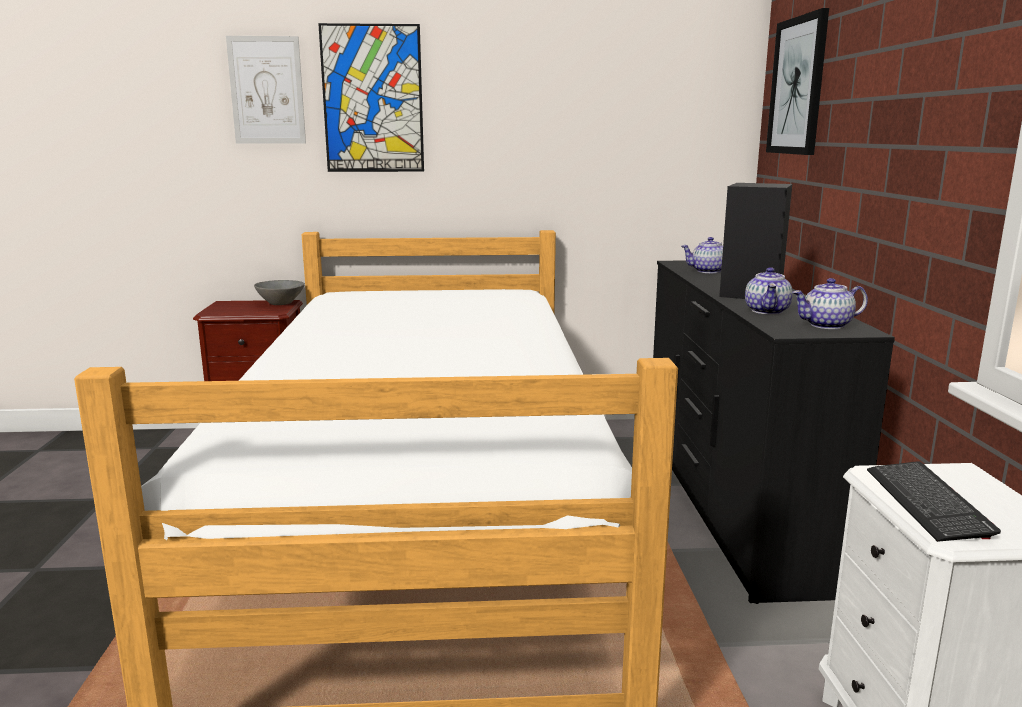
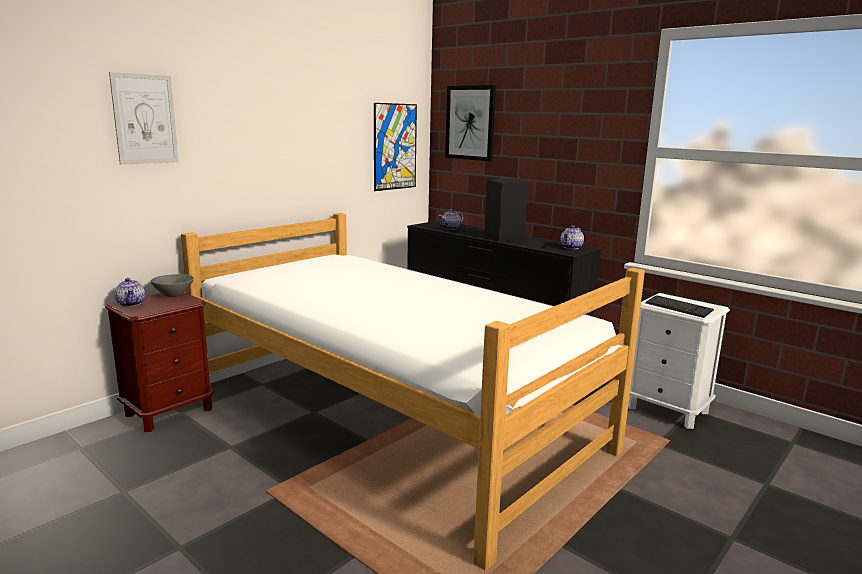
camera: 45 degrees left, 0 degrees up
picture [318,23,424,172] -> picture moved to [374,103,417,191]
teapot [745,267,793,315] -> teapot moved to [114,278,145,307]

